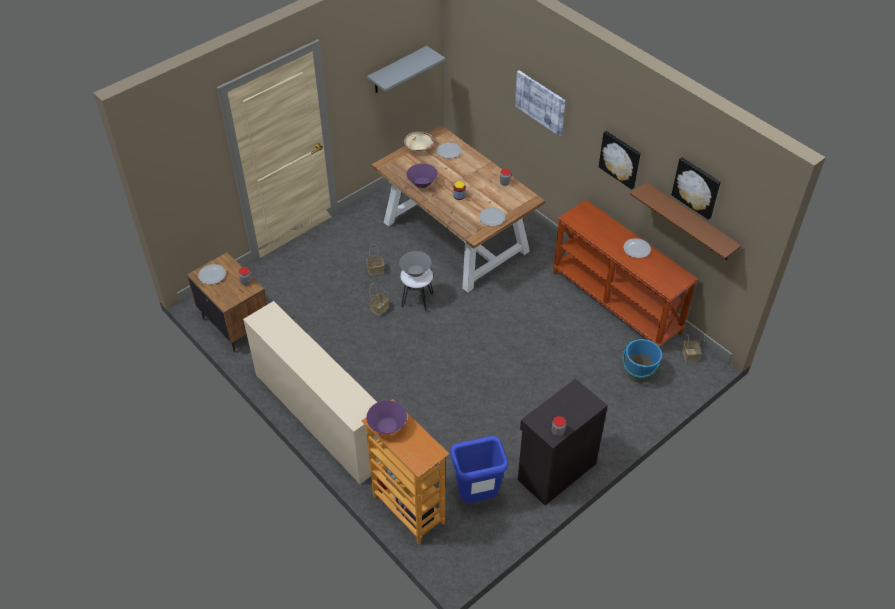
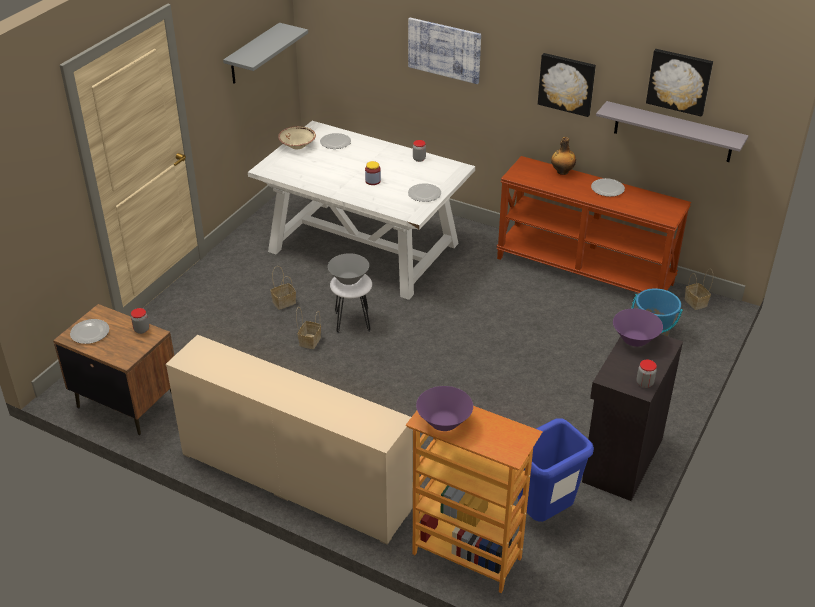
camera: 20 degrees left, 10 degrees down
brown dining table [371,125,545,292] -> white dining table [248,121,475,300]
purple bowl [407,163,438,188] -> purple bowl moved to [613,308,663,347]
brown shelf [630,182,741,260] -> grey shelf [596,101,749,162]
none -> bottle [551,137,576,175]

